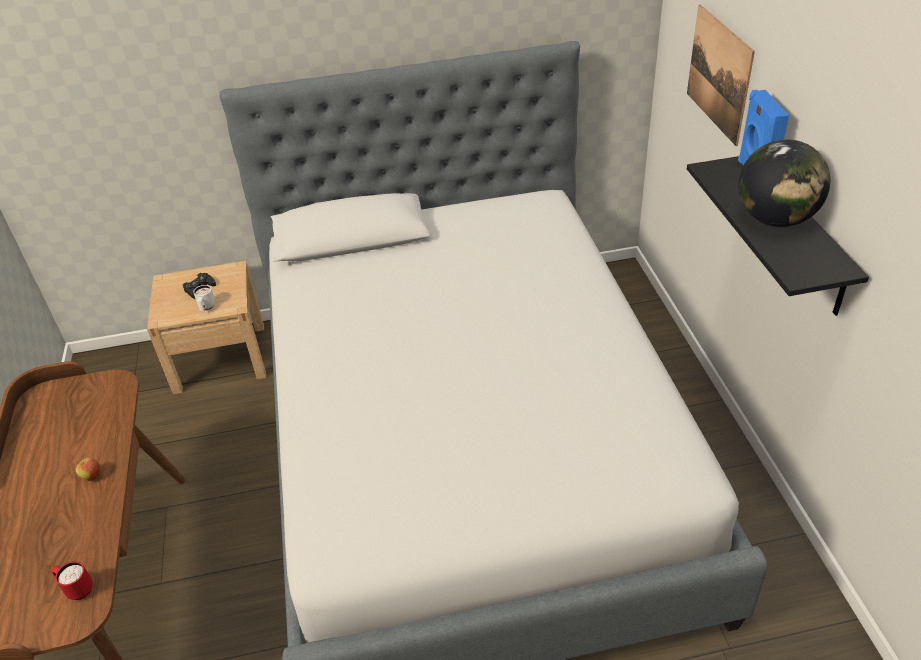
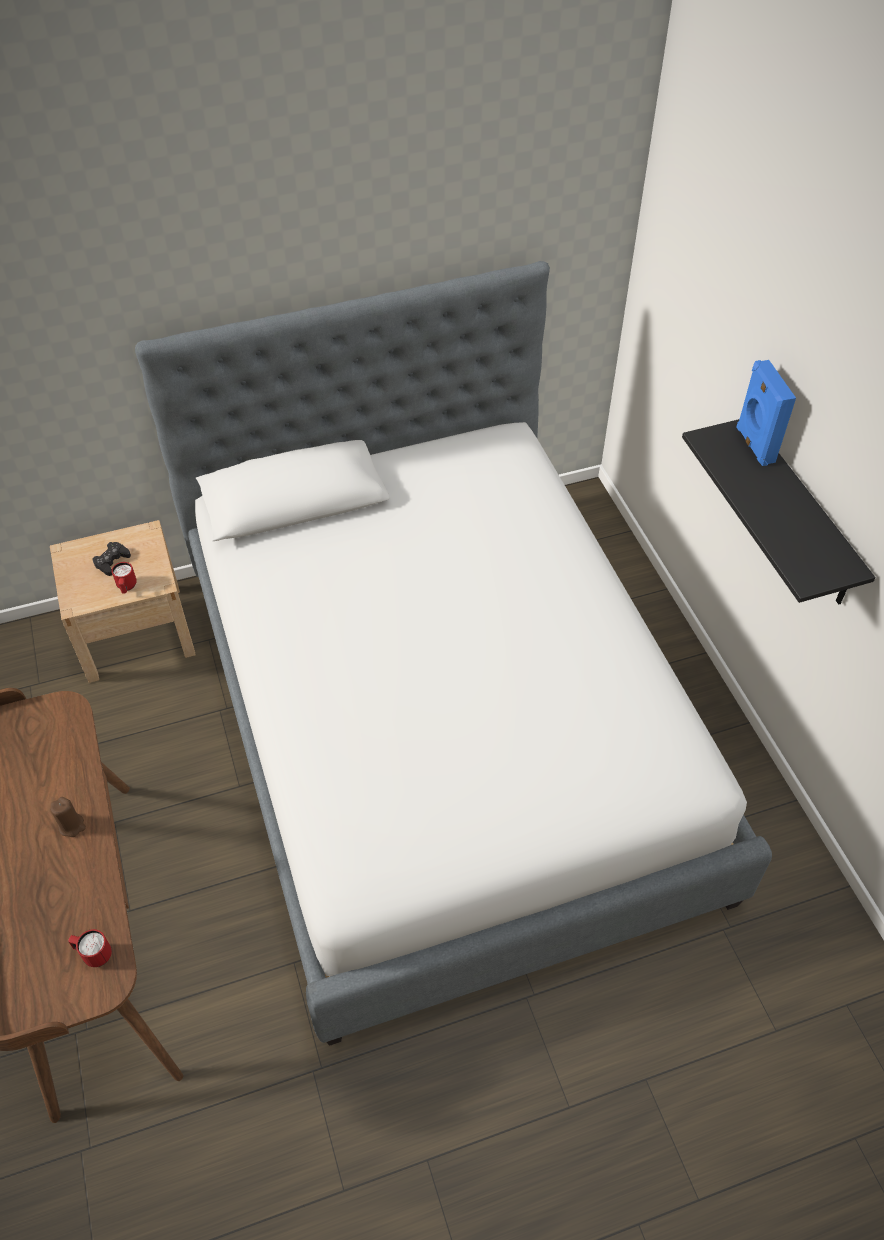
camera: 10 degrees left, 10 degrees up
apple [76,458,100,481] -> brown candle [50,797,86,837]
white mug [193,285,215,311] -> red mug [112,562,137,594]
picture [687,4,755,146] -> none
globe [738,140,830,227] -> none

